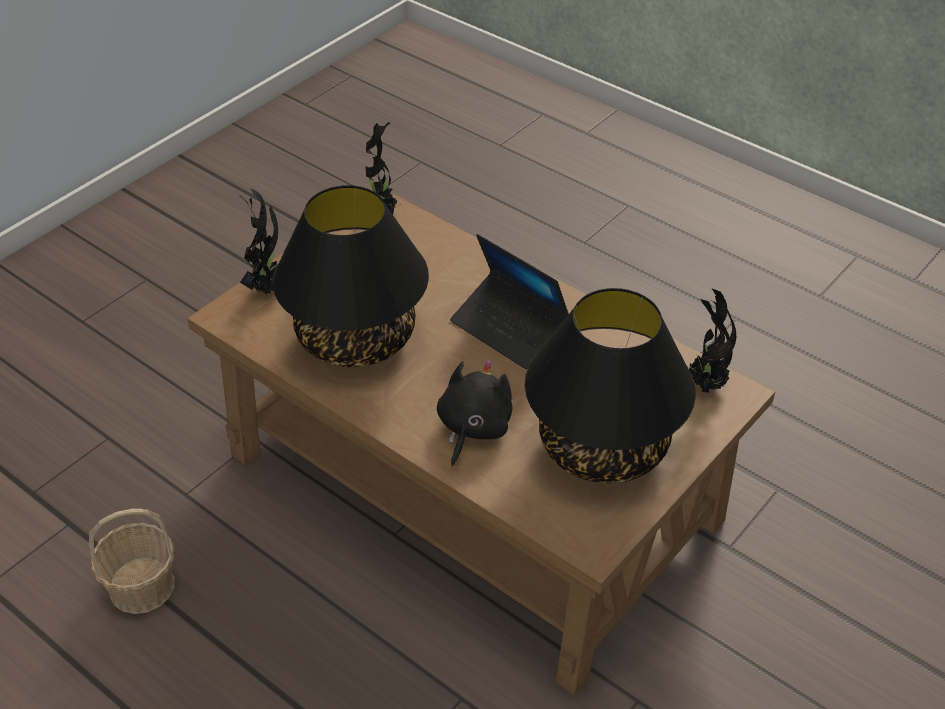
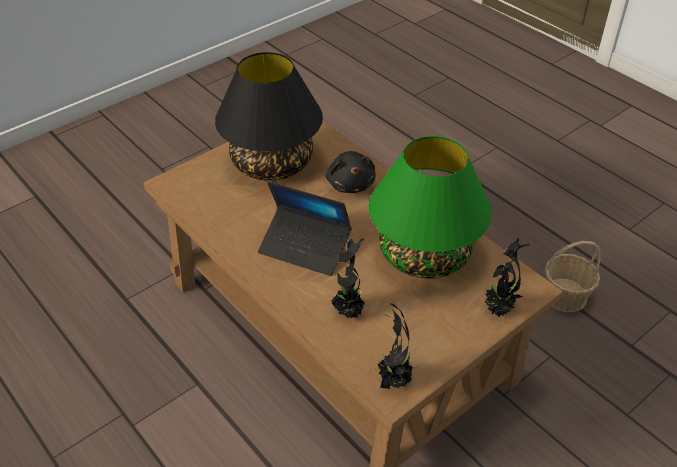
camera: 170 degrees left, 0 degrees up
black table lamp [272,185,429,367] -> green table lamp [369,136,492,279]
black plush toy [437,361,513,467] -> black plush toy turned 45 degrees counterclockwise [326,151,375,193]
laptop [450,234,569,369] -> laptop turned 150 degrees clockwise [258,182,352,276]
potted plant [688,288,736,392] -> potted plant moved to [331,238,369,319]

